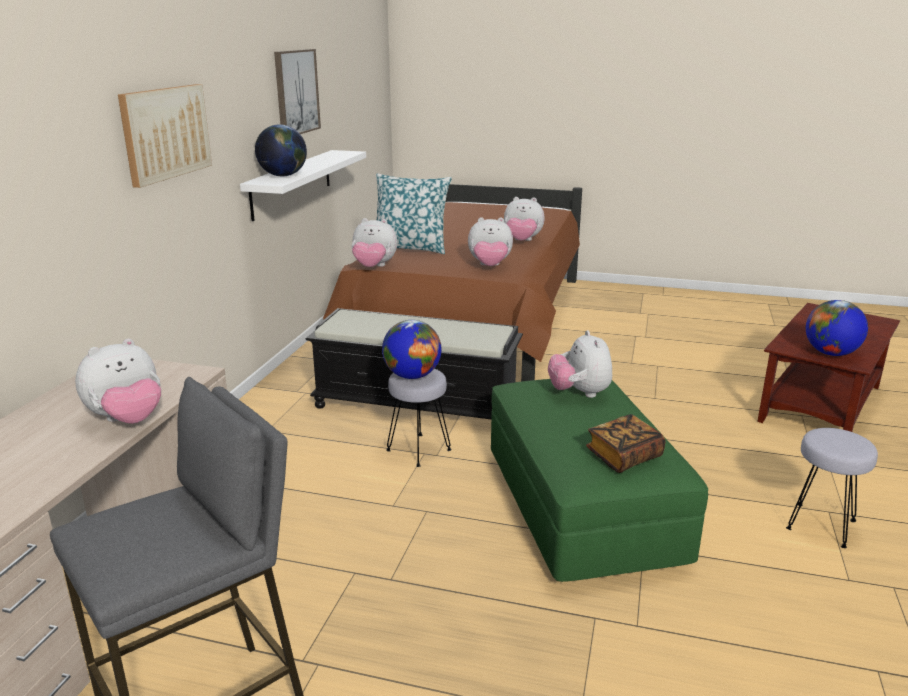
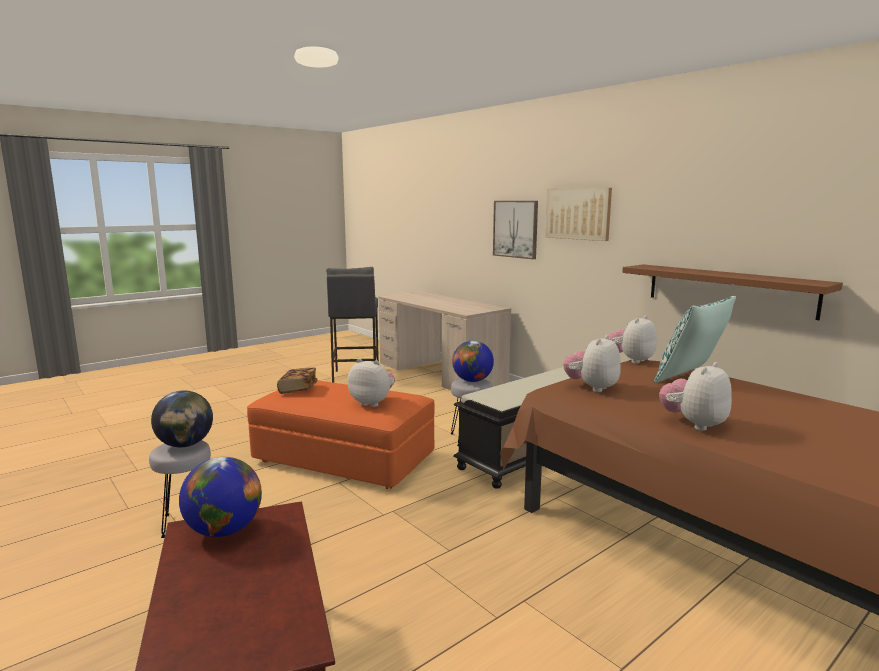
camera: 125 degrees right, 10 degrees down
plush toy [75,339,161,424] -> none
white shelf [240,150,366,221] -> brown shelf [622,264,843,320]
globe [255,124,307,176] -> globe moved to [151,390,213,447]
picture [274,49,321,134] -> picture moved to [493,201,538,259]
green ottoman [491,379,708,582] -> orange ottoman [247,380,435,489]

